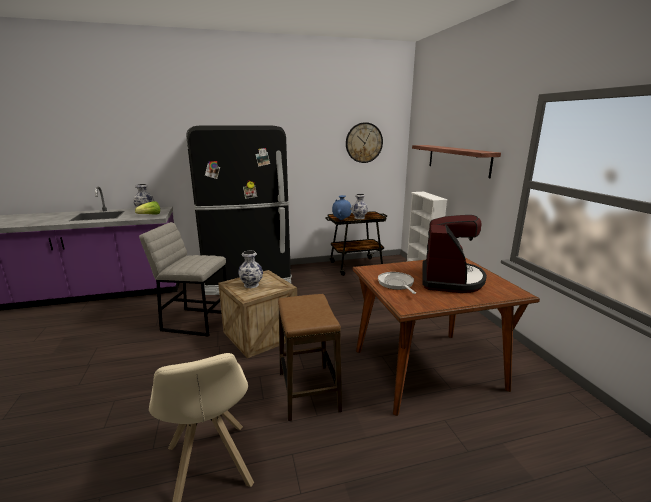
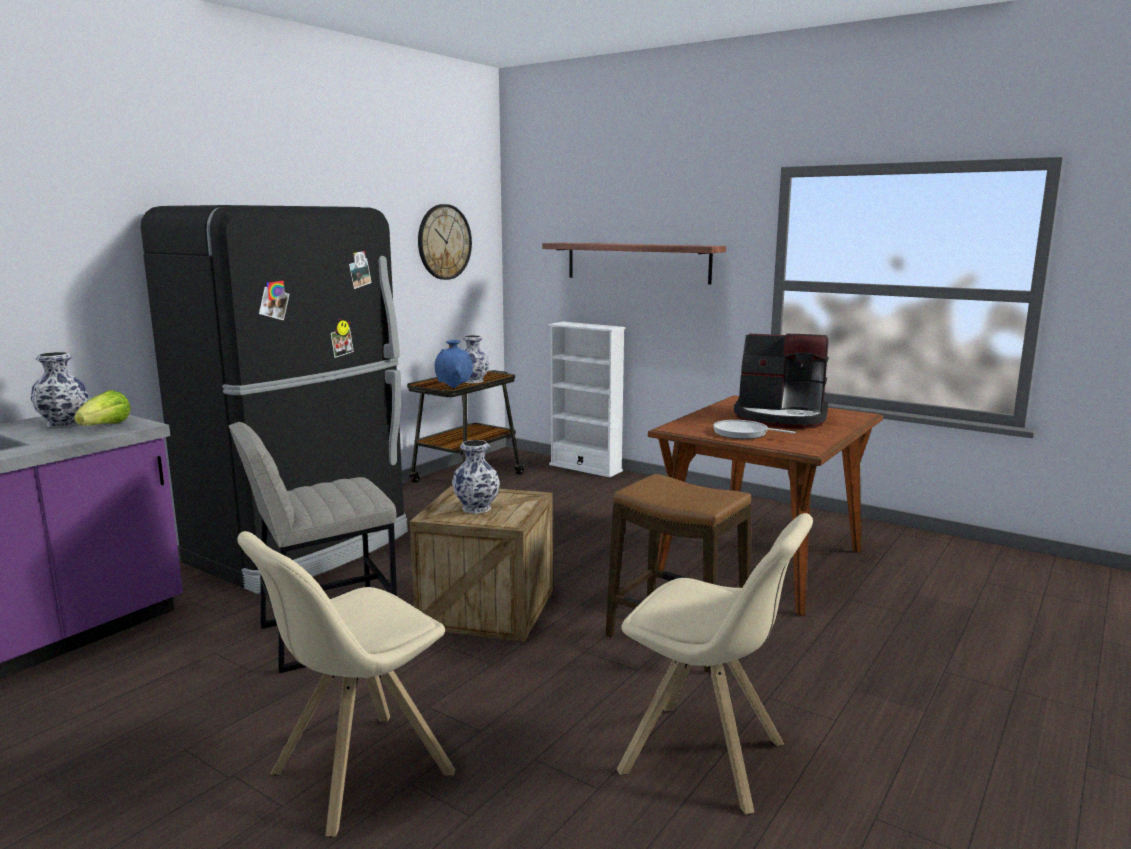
camera: 40 degrees left, 5 degrees down
coffee machine [422,215,487,293] -> coffee machine turned 135 degrees clockwise [734,333,829,429]
none -> beige chair [237,531,455,837]

